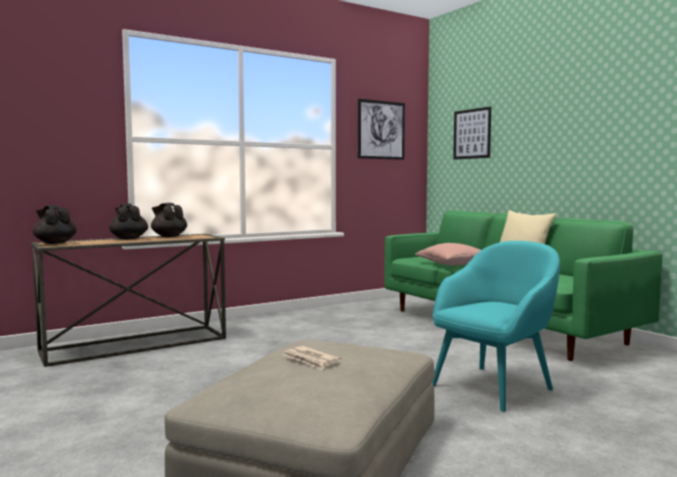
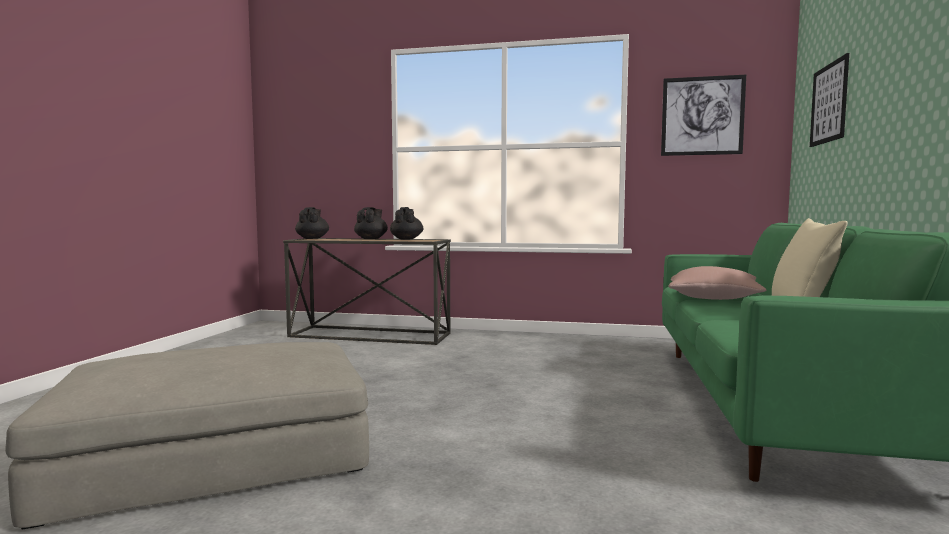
camera: 45 degrees right, 0 degrees up
newspaper [283,346,341,370] -> none
turquoise armchair [432,241,560,412] -> none

